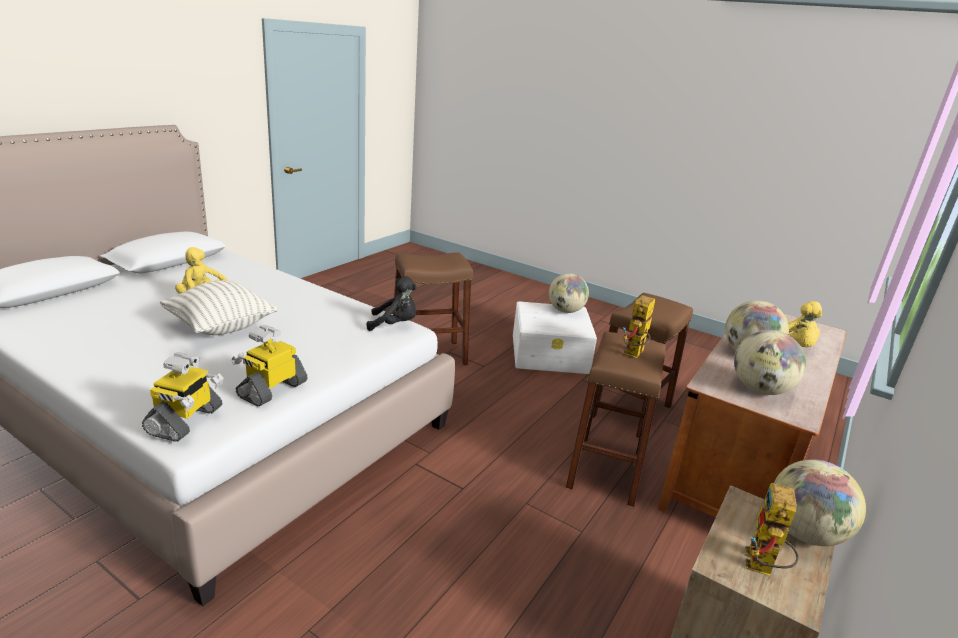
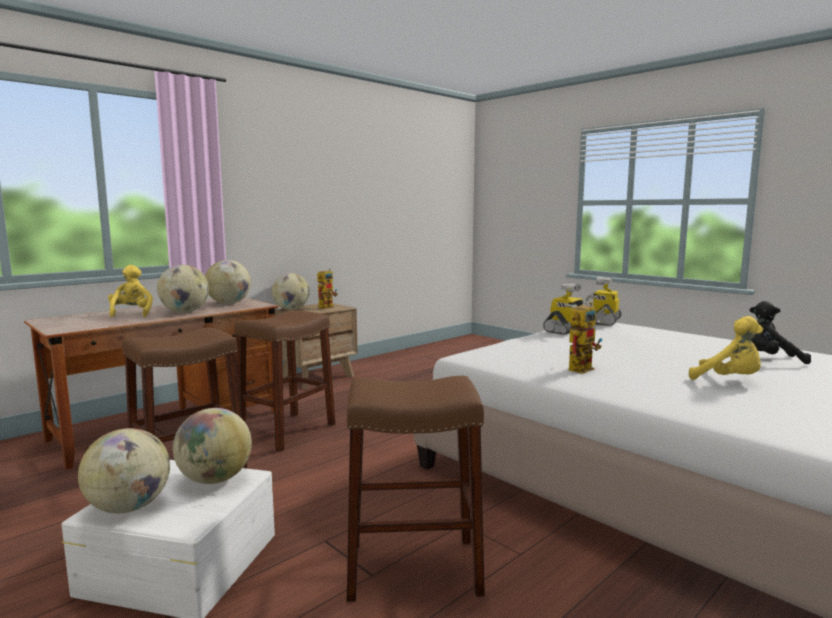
camera: 165 degrees left, 15 degrees down
pillow [160,281,278,335] -> none
black plush toy [367,276,417,331] -> black plush toy moved to [750,301,811,364]
toy robot [622,295,655,358] -> toy robot moved to [569,302,602,374]
none -> globe [173,408,252,484]

